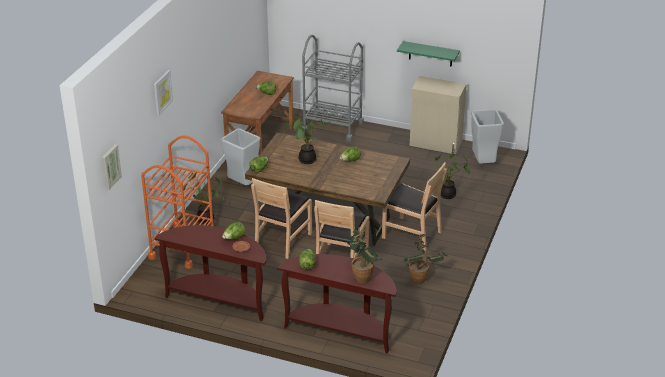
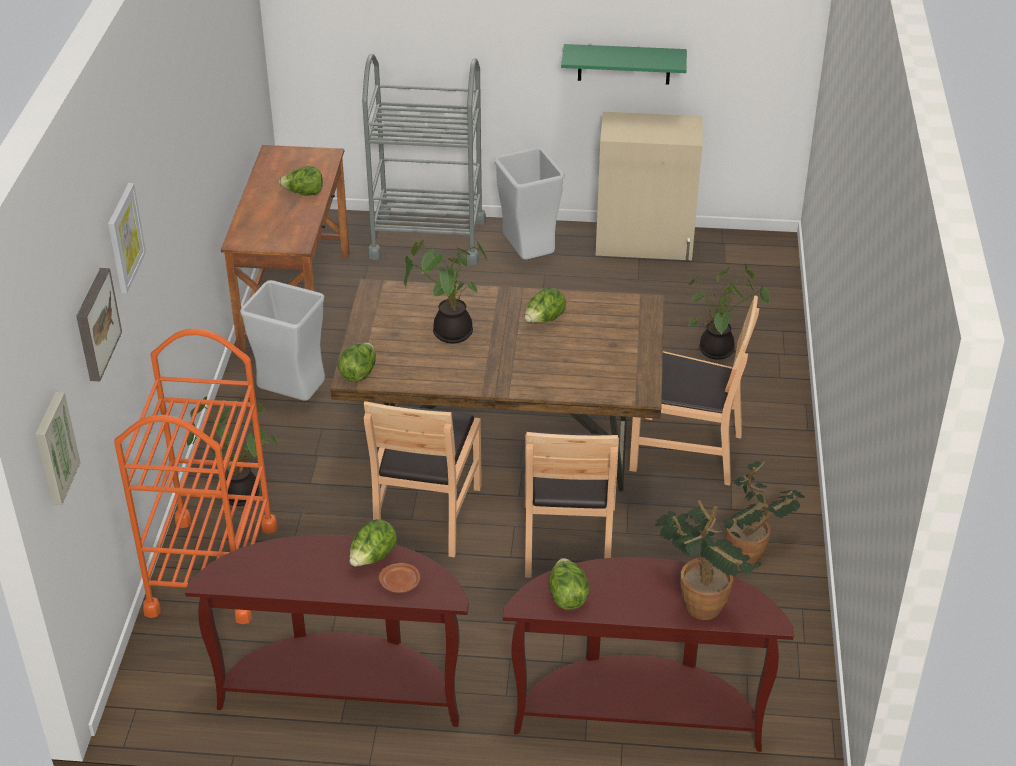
camera: 15 degrees left, 5 degrees up
grey trash can [471,109,504,164] -> grey trash can moved to [494,147,565,259]
none -> picture [76,268,122,382]

